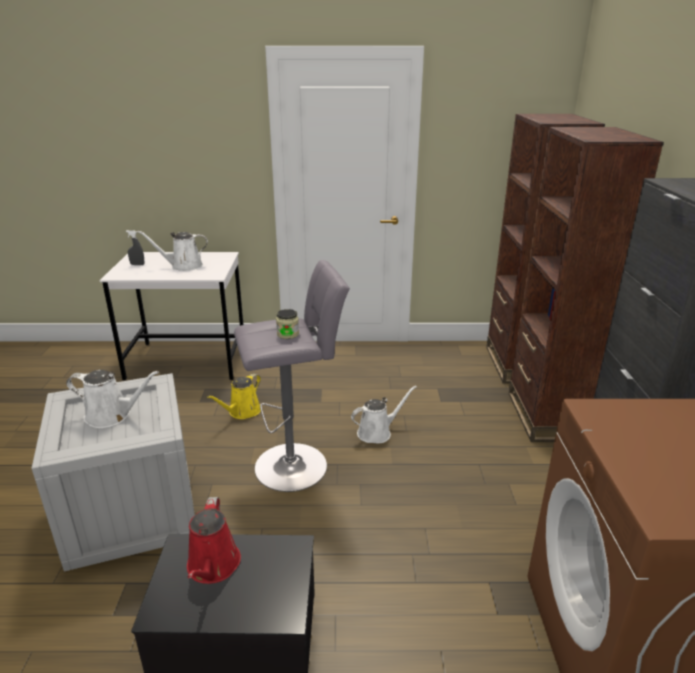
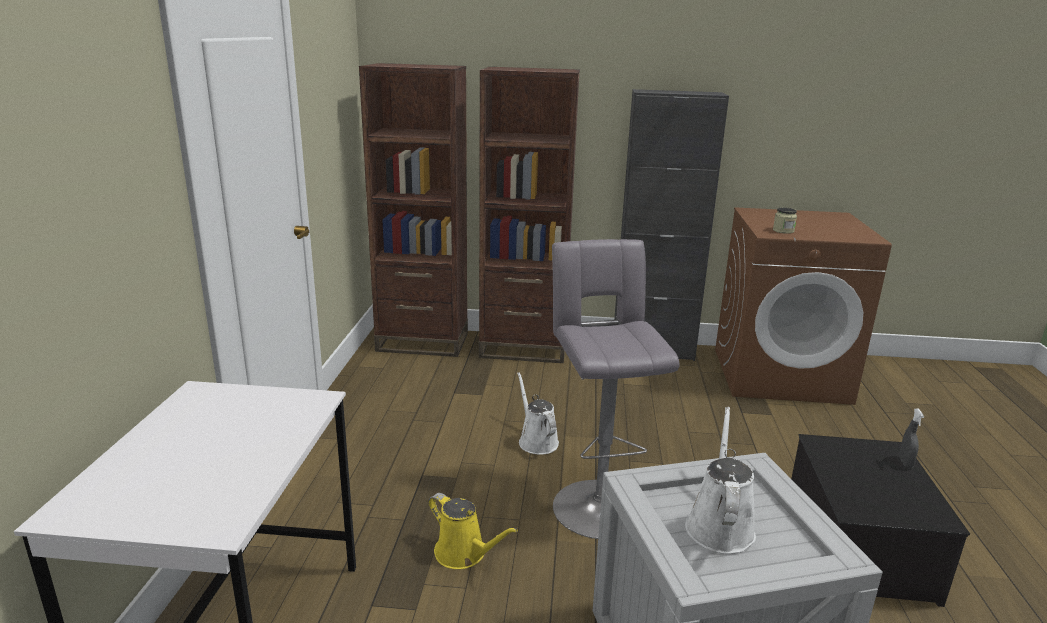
camera: 85 degrees left, 5 degrees down
grey spray bottle [126,230,144,265] -> grey spray bottle moved to [899,408,924,468]
white watering can [137,231,208,271] -> none
red watering can [187,497,241,584] -> none
jar [276,309,299,339] -> jar moved to [773,207,797,234]

